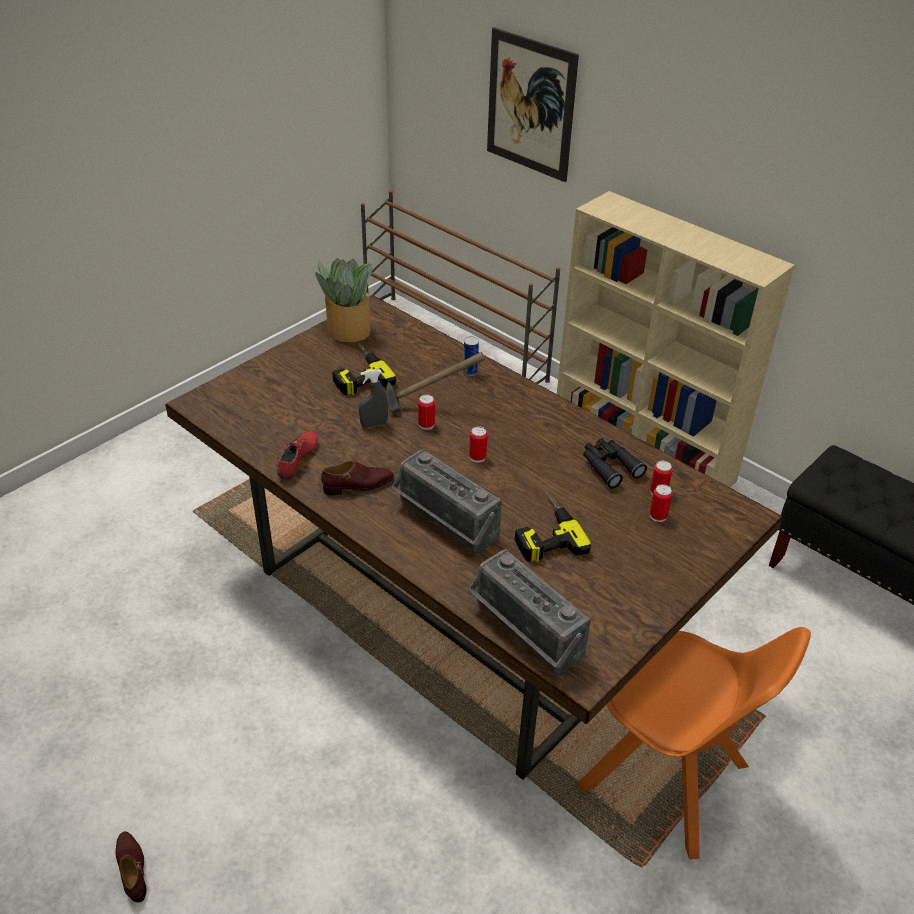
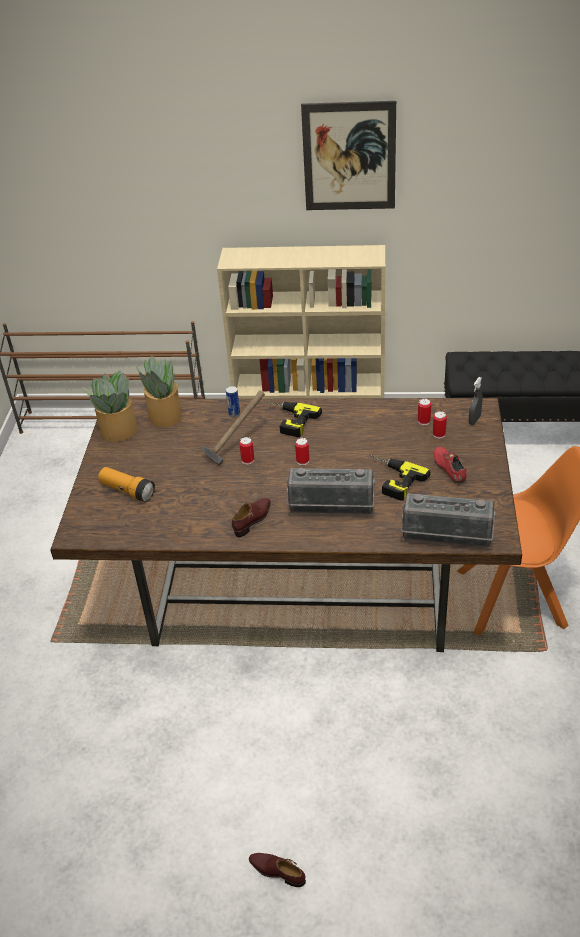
camera: 35 degrees left, 0 degrees up
red shoe [277,431,318,479] -> red shoe moved to [434,447,467,483]
power drill [332,343,396,396] -> power drill moved to [264,401,322,437]
grey spray bottle [359,369,388,428] -> grey spray bottle moved to [469,377,482,425]
picture [487,27,579,182] -> picture moved to [301,101,396,210]
black binoculars [583,438,647,489] -> none
none -> flashlight [98,467,155,502]
none -> potted plant [136,356,182,427]

